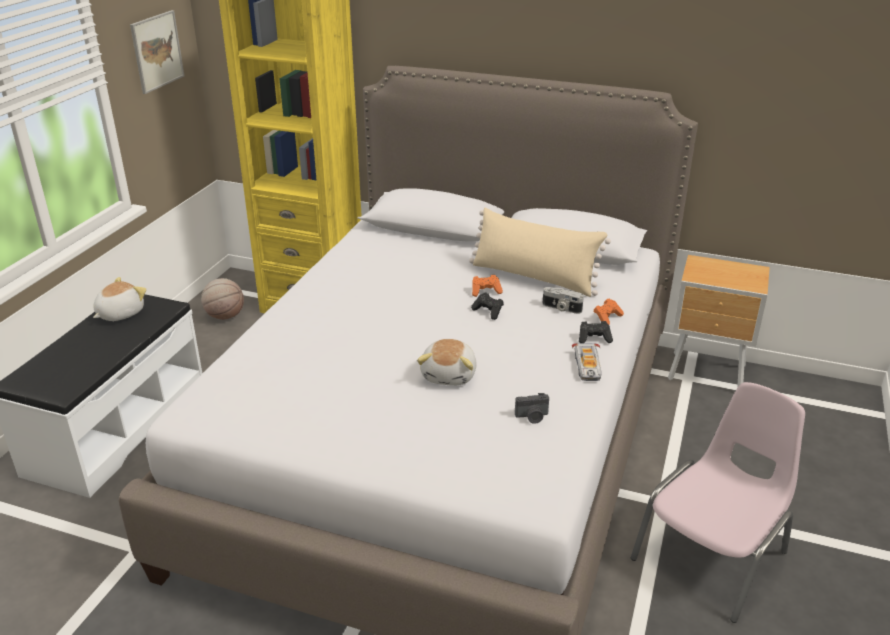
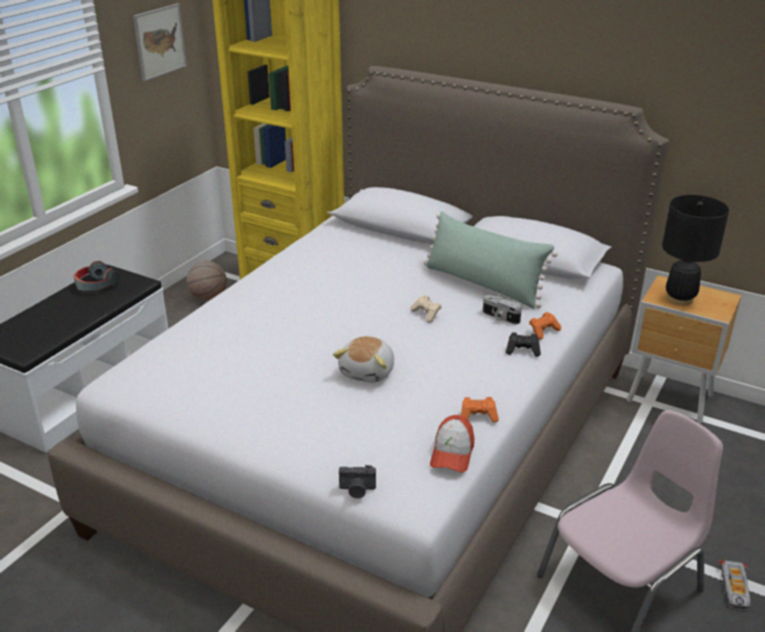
camera: 10 degrees right, 0 degrees up
plush toy [93,277,147,321] -> headphones [73,261,120,291]
beige pillow [469,208,611,297] -> green pillow [424,211,558,309]
black game controller [471,292,504,320] -> beige game controller [410,295,442,323]
orange game controller [472,275,503,297] -> orange game controller moved to [461,397,499,423]
camera [515,393,549,424] -> camera moved to [339,465,376,498]
toy car [572,343,601,381] -> toy car moved to [719,560,751,609]
none -> cap [430,415,474,473]
none -> black table lamp [662,195,729,306]

